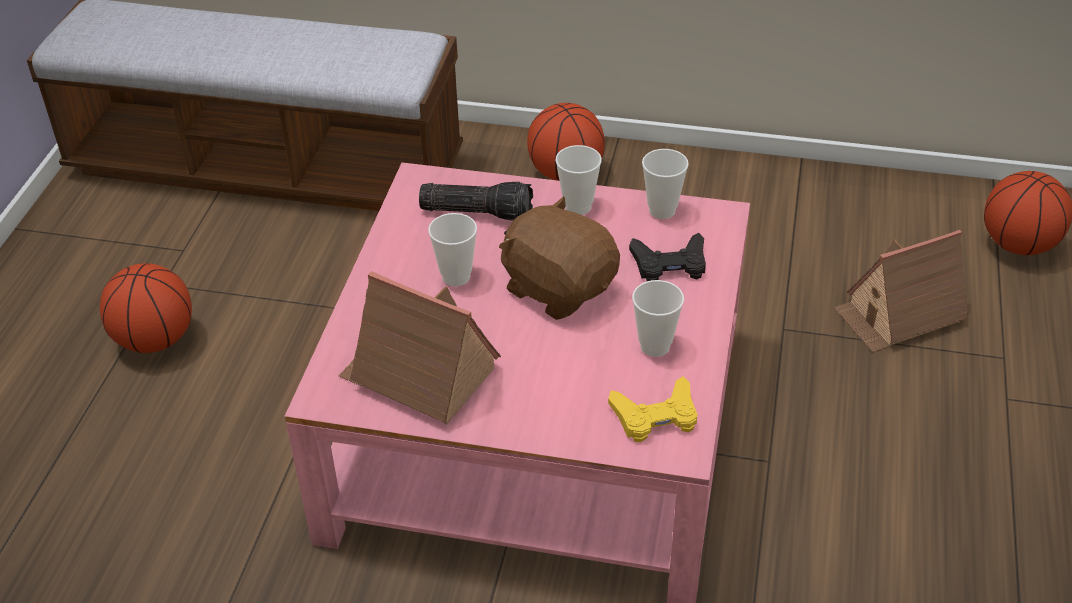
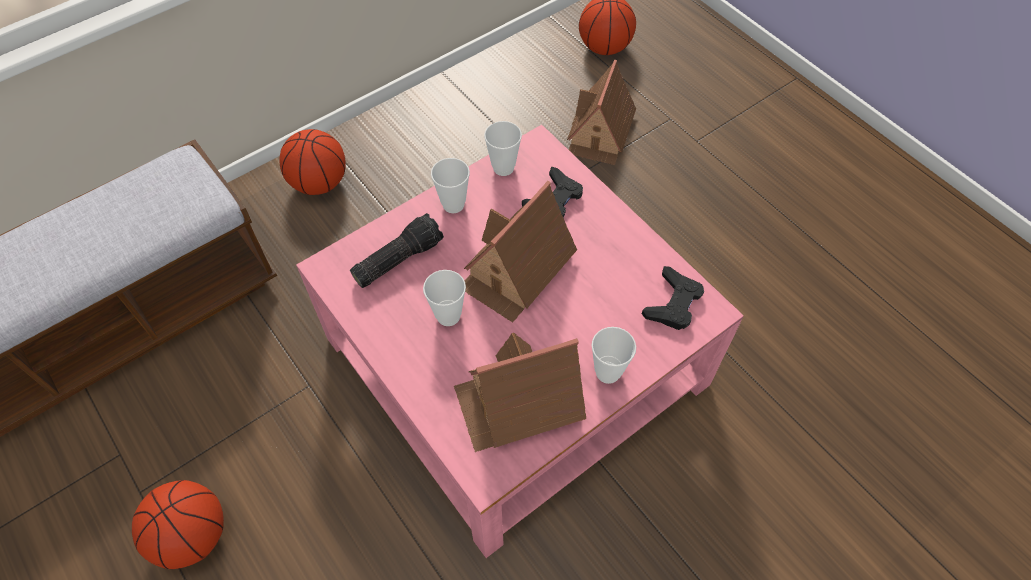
camera: 50 degrees left, 15 degrees up
brown plush toy [499,196,620,320] -> toy house [464,181,577,322]
yellow game controller [608,376,697,442] -> black game controller [642,266,704,330]
cup [632,280,684,357] -> cup moved to [592,327,636,384]

